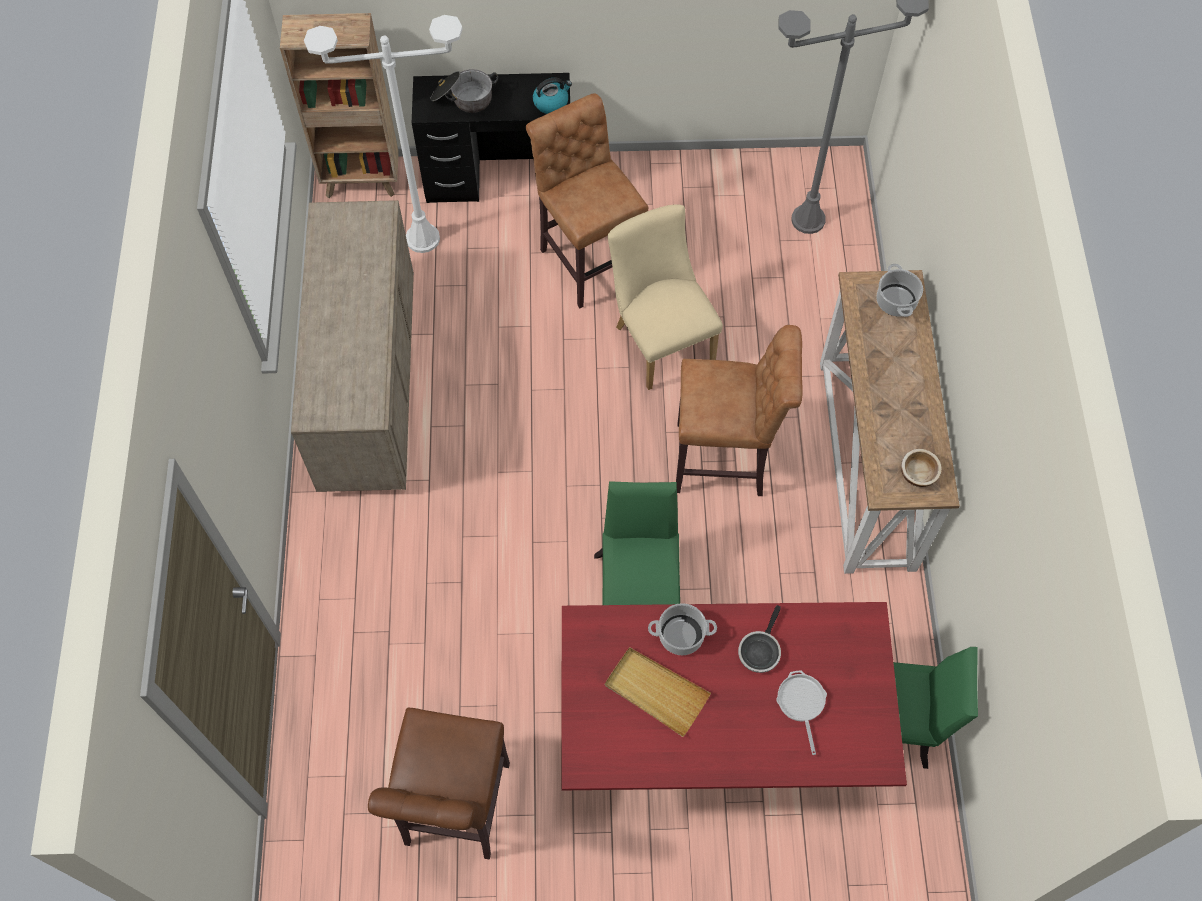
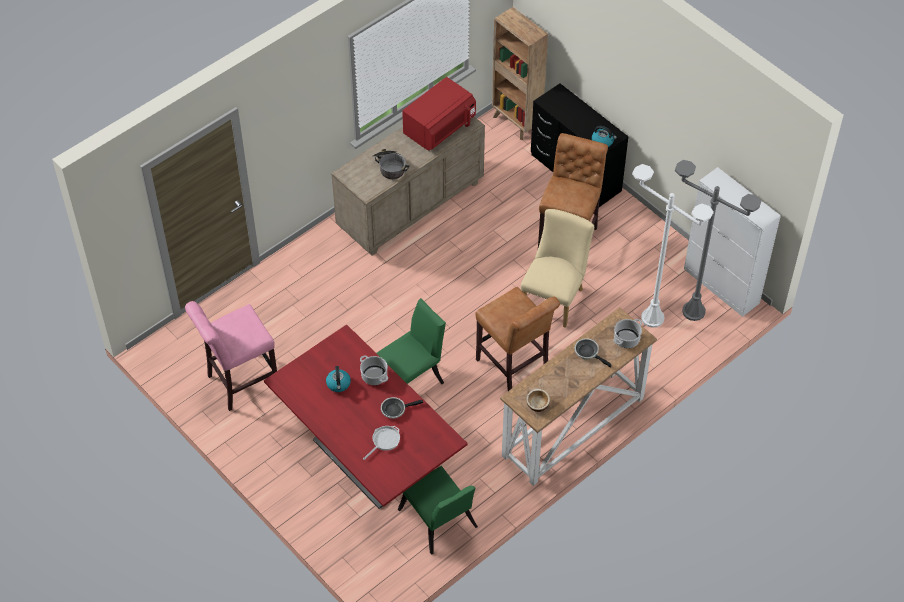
camera: 50 degrees right, 10 degrees down
white floor lamp [304,15,463,253] -> white floor lamp moved to [632,164,714,328]
brown stool [368,708,510,860] -> pink stool [185,301,277,411]
cooking pot [430,69,498,113] -> cooking pot moved to [372,149,410,179]
beige tray [605,647,711,737] -> kettle [326,366,351,392]
none -> red microwave [402,77,476,151]
none -> frying pan [575,338,611,367]
none -> white cabinet [684,167,781,317]

